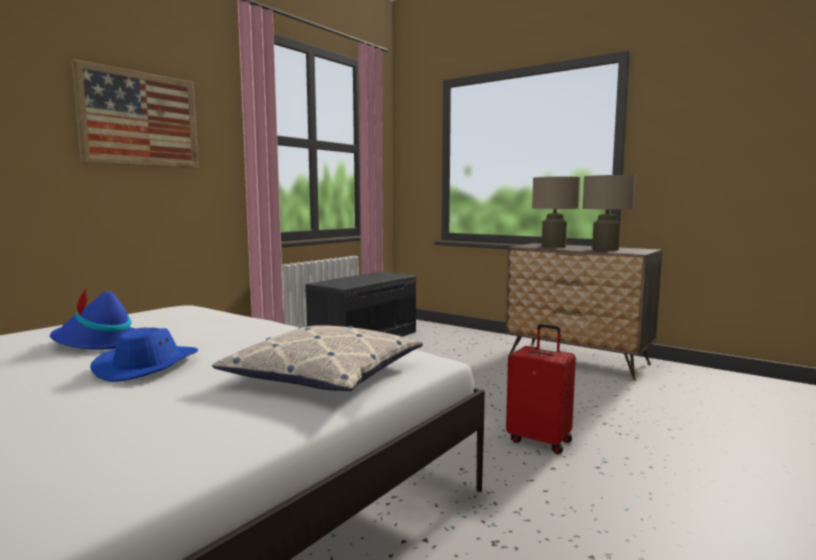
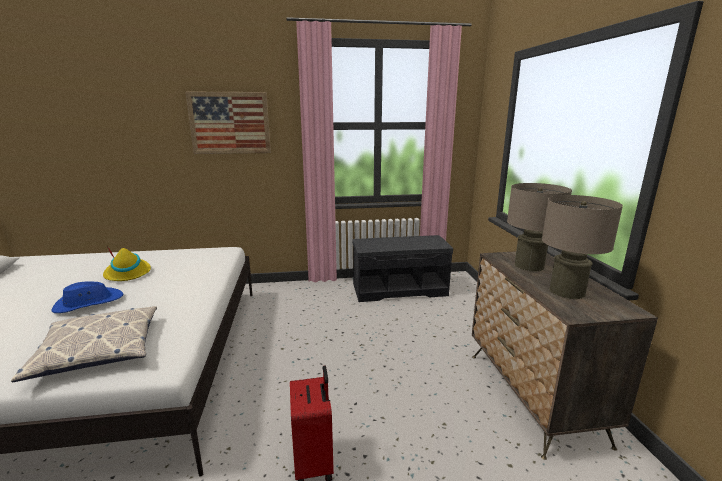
camera: 45 degrees right, 10 degrees up
blue hat [50,288,136,350] -> yellow hat [103,246,151,281]

